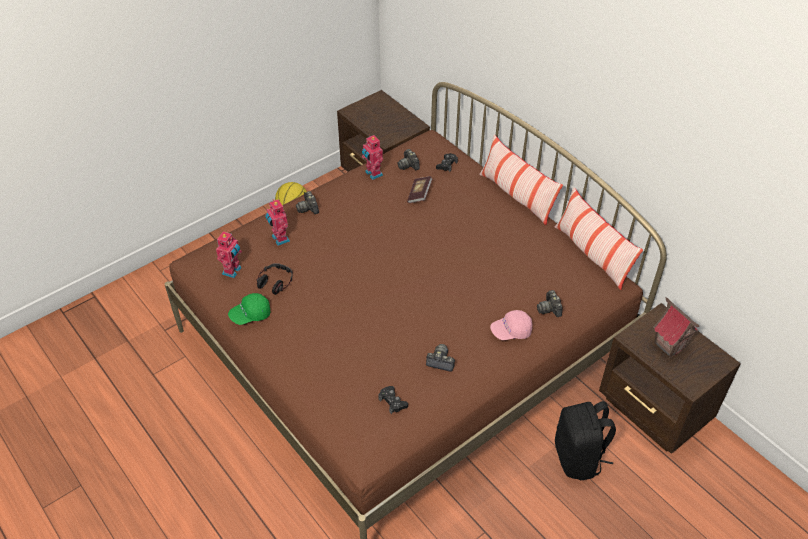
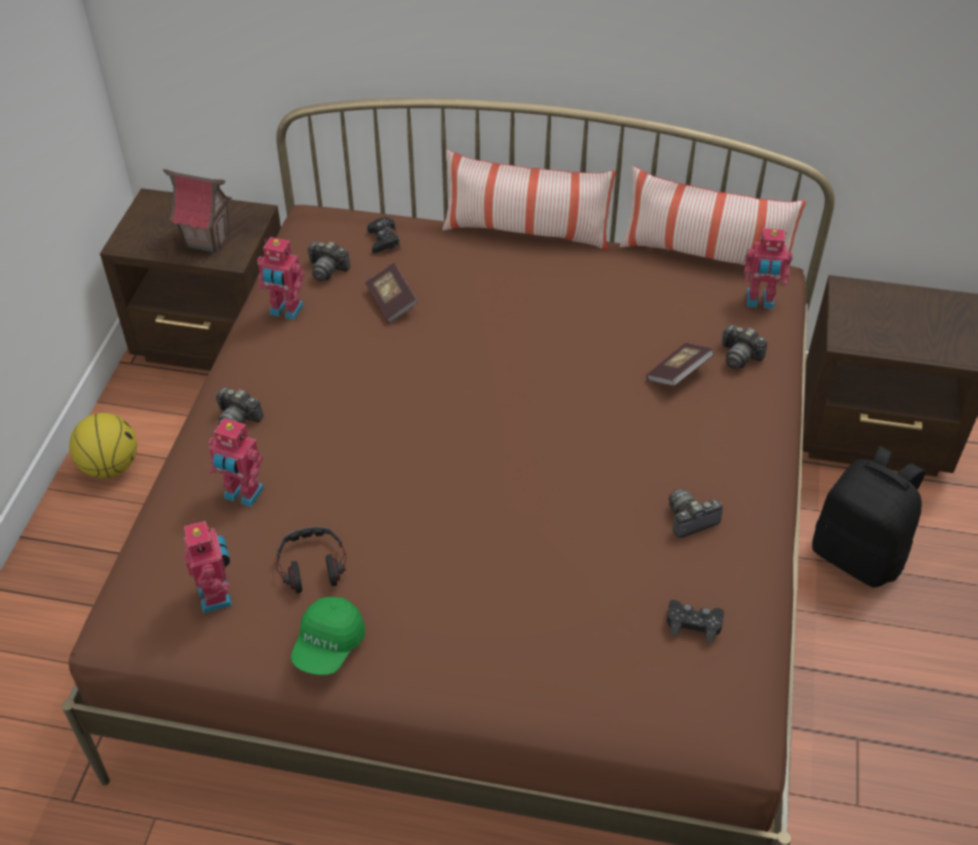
camera: 40 degrees left, 0 degrees up
pink cap [490,310,533,340] -> none
toy house [653,297,699,358] -> toy house moved to [163,169,232,253]
none -> book [646,343,714,386]
none -> toy robot [744,228,793,309]

